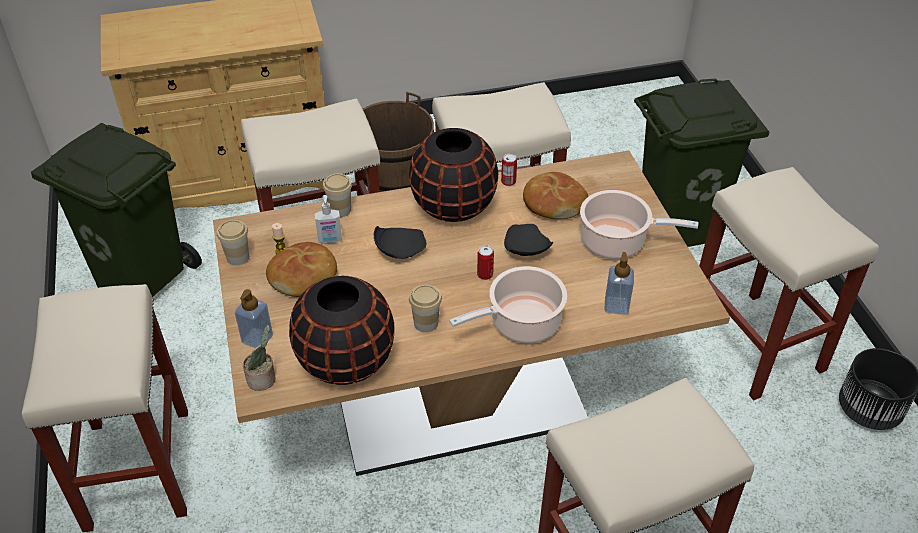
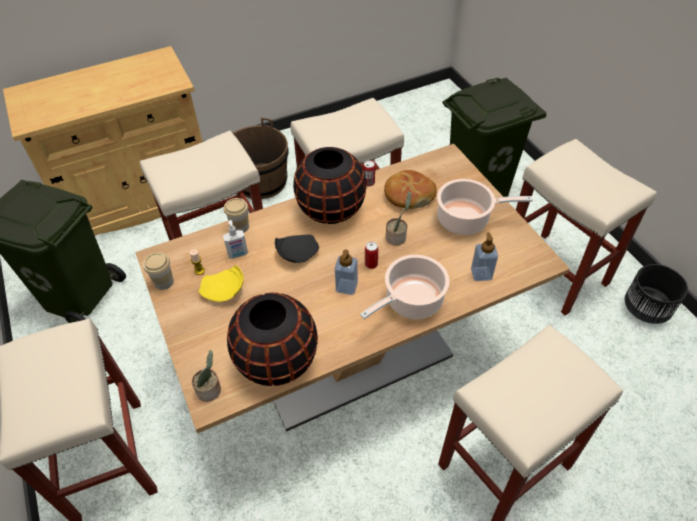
camera: 10 degrees left, 5 degrees up
soap dispenser [235,289,273,348] -> soap dispenser moved to [335,250,358,295]
bread [266,242,337,297] -> yellow plate [199,265,244,302]
cup [409,285,442,333] -> none
black plate [504,224,553,256] -> potted plant [386,191,411,246]

